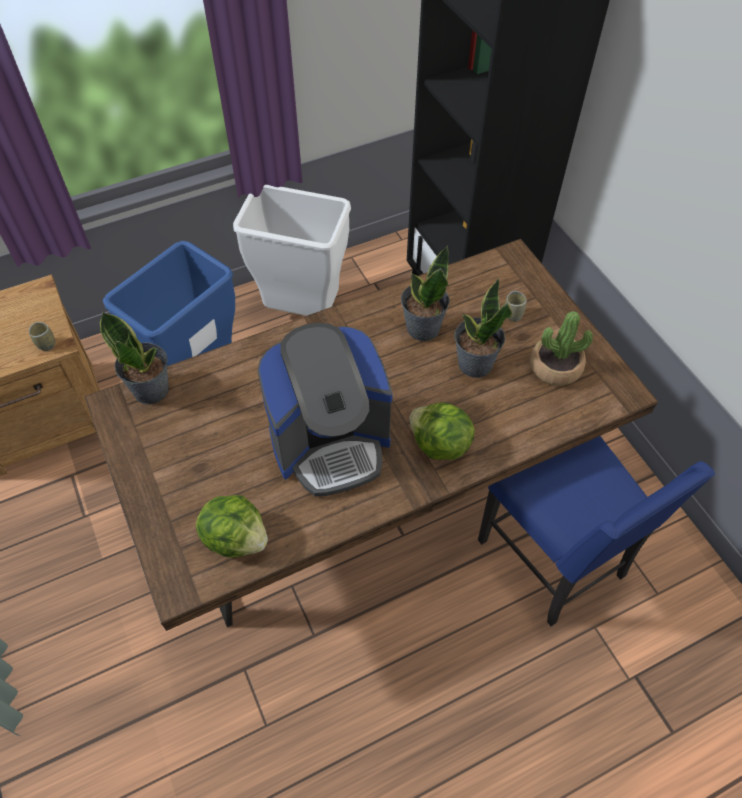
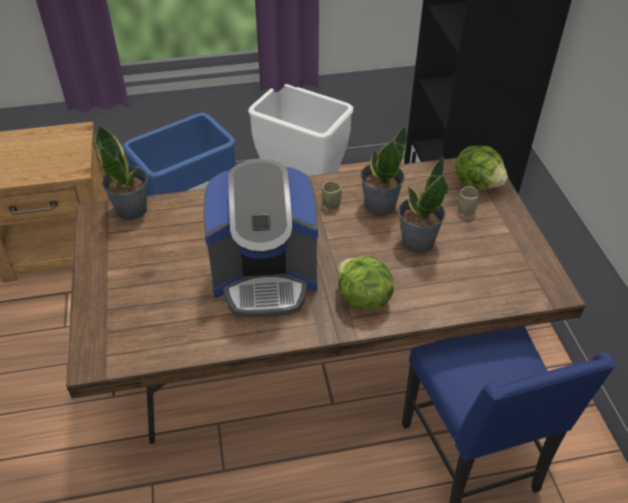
camera: 15 degrees right, 10 degrees down
cup [29,322,55,351] -> cup moved to [322,181,342,210]
lettuce [196,495,268,558] -> lettuce moved to [455,146,508,190]
potted plant [530,311,593,386] -> none

